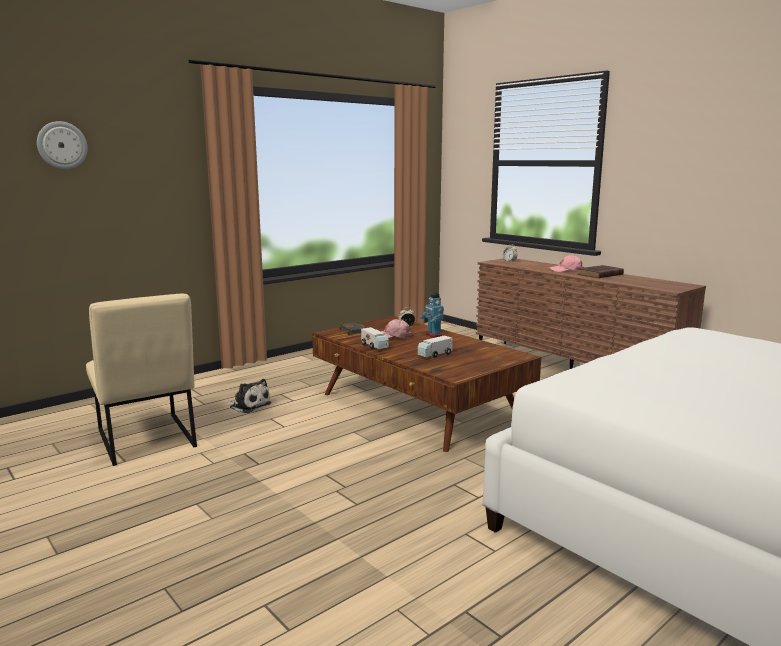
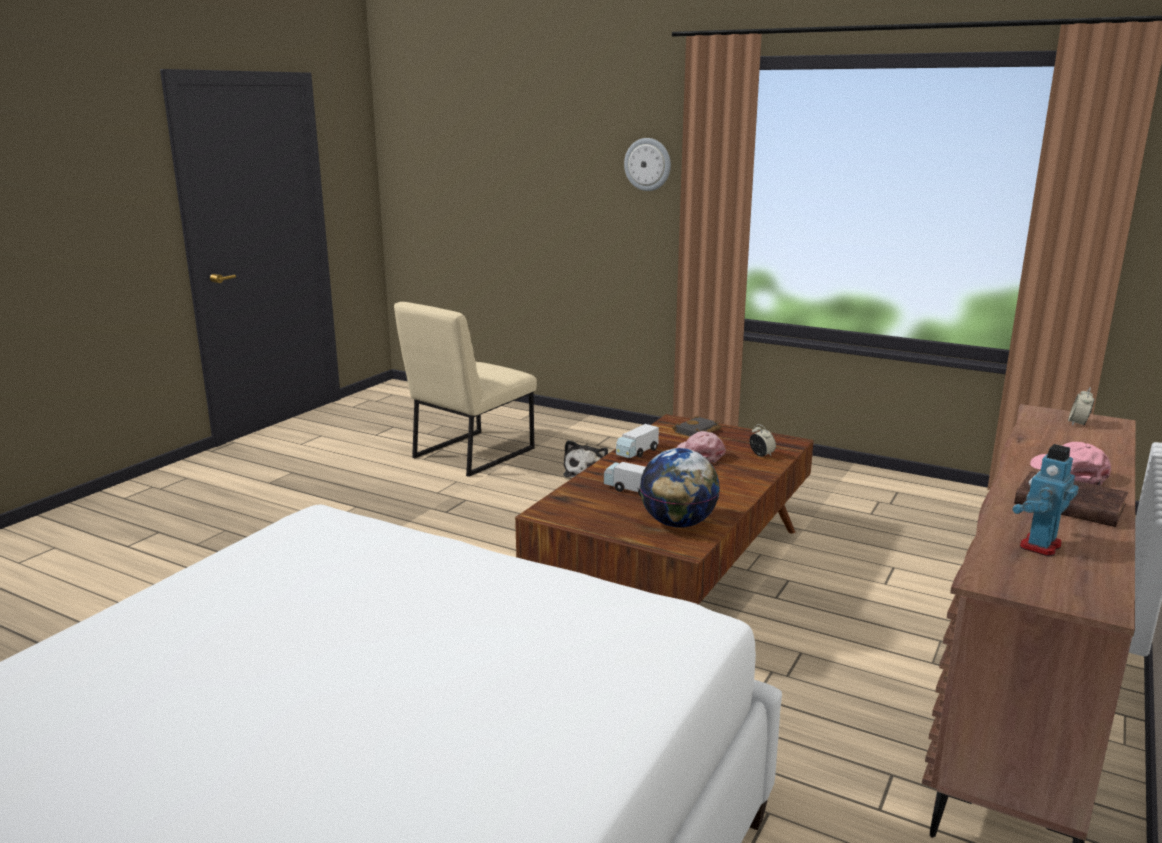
camera: 70 degrees right, 5 degrees up
wall clock [37,121,88,169] -> wall clock moved to [624,138,671,191]
toy robot [420,293,444,338] -> toy robot moved to [1012,444,1079,556]
none -> globe [640,448,720,528]

